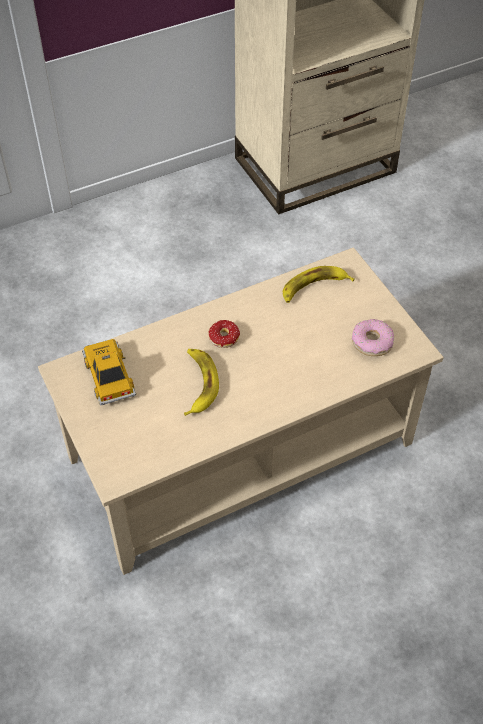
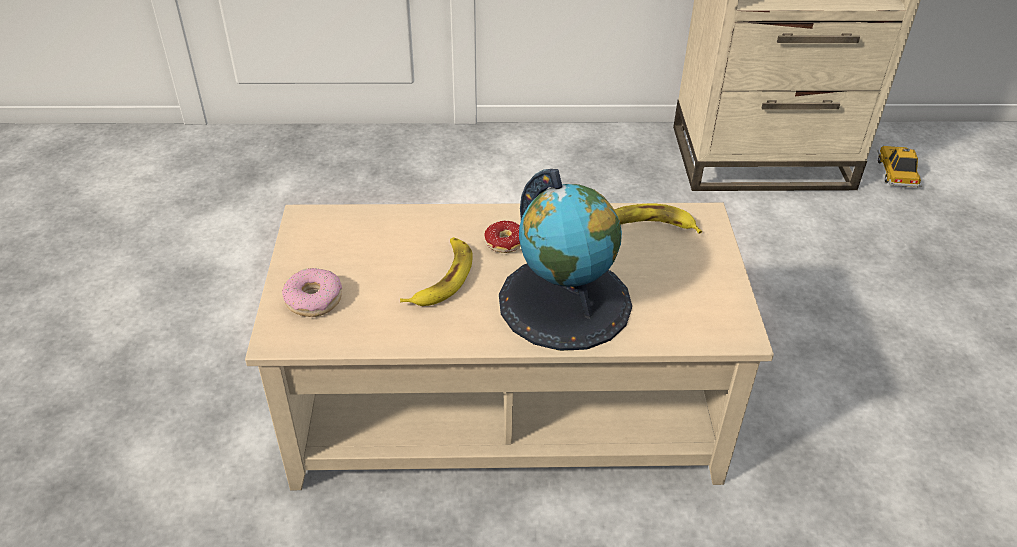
camera: 25 degrees right, 10 degrees down
toy car [82,339,136,405] -> toy car moved to [877,146,922,187]
donut [352,319,394,356] -> donut moved to [282,268,342,317]
none -> globe [499,169,632,351]

